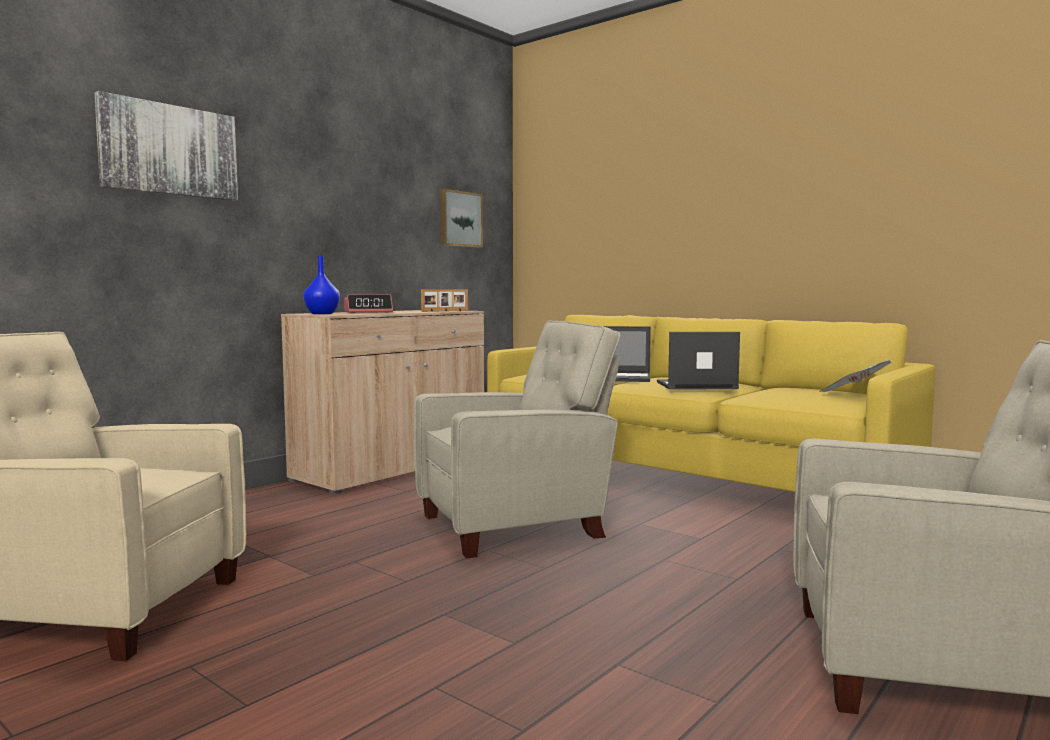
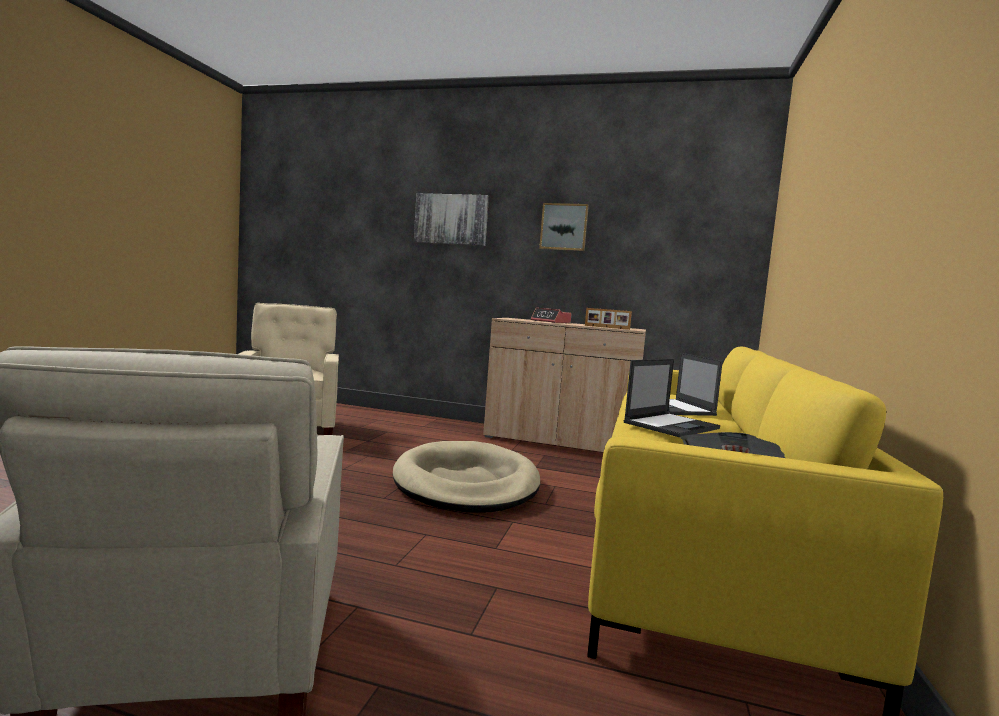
camera: 65 degrees right, 0 degrees up
blue vase [303,256,340,314] -> none
beige armchair [414,320,621,558] -> beige dog bed [393,441,540,513]
picture [440,189,483,247] -> picture moved to [539,203,589,251]
laptop [657,332,740,390] -> laptop turned 75 degrees clockwise [624,359,720,437]

